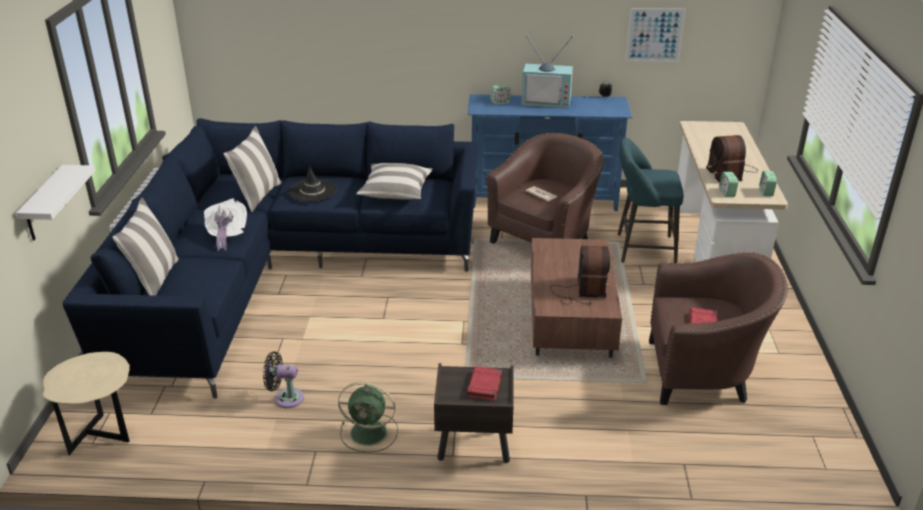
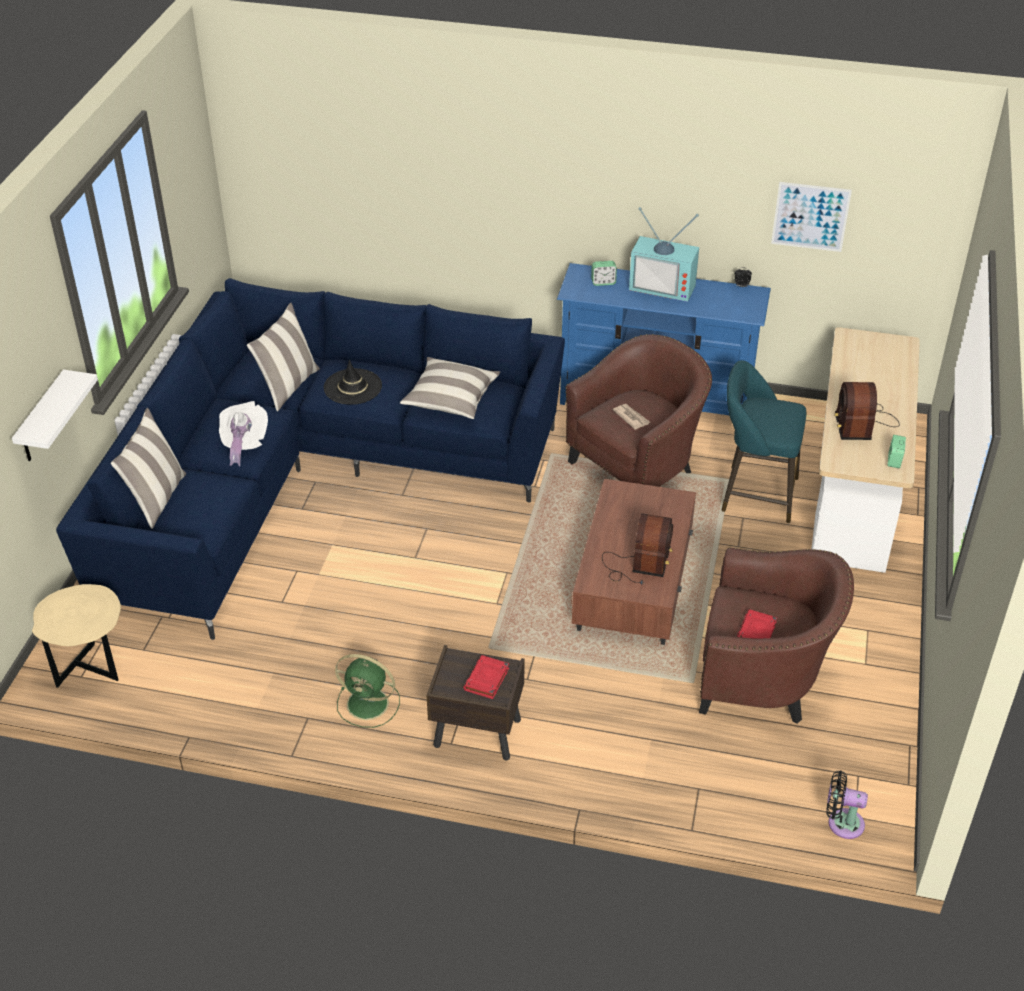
camera: 10 degrees right, 10 degrees up
black fan [263,351,304,408] -> black fan moved to [826,770,868,839]
alarm clock [719,172,739,197] -> none

